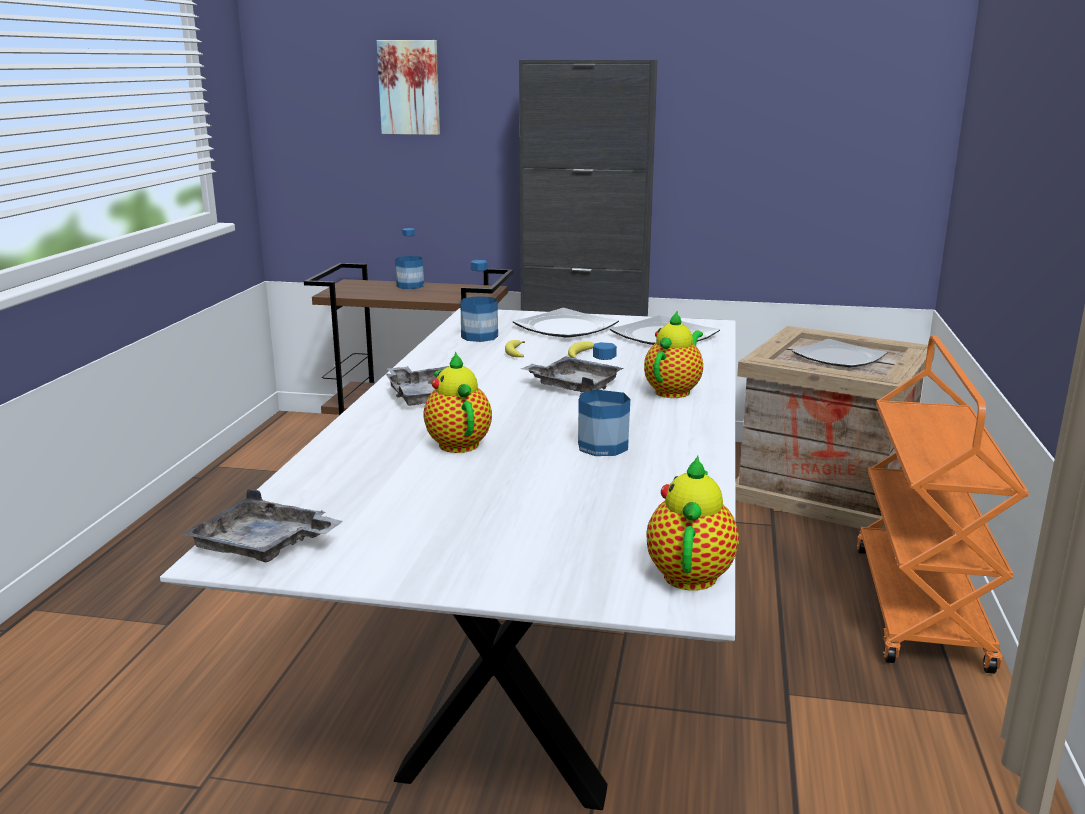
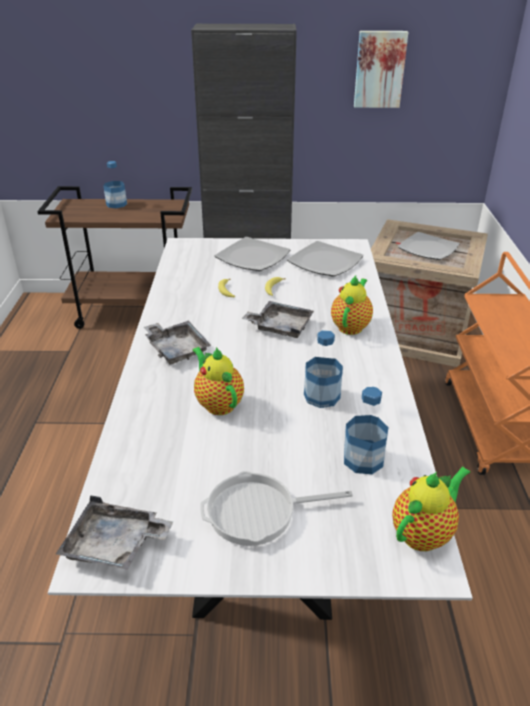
camera: 10 degrees left, 15 degrees up
picture [377,40,440,135] -> picture moved to [354,31,408,108]
bottle [460,260,498,342] -> bottle moved to [344,387,389,474]
teapot [646,456,739,591] -> teapot turned 45 degrees clockwise [392,466,470,551]
none -> frying pan [200,471,353,546]

